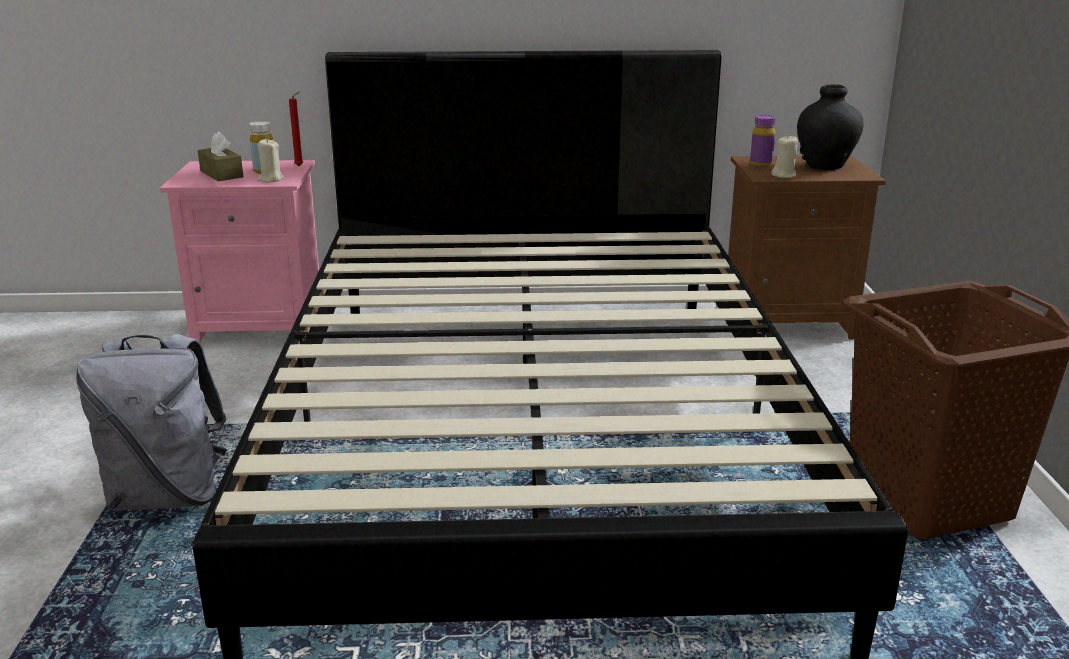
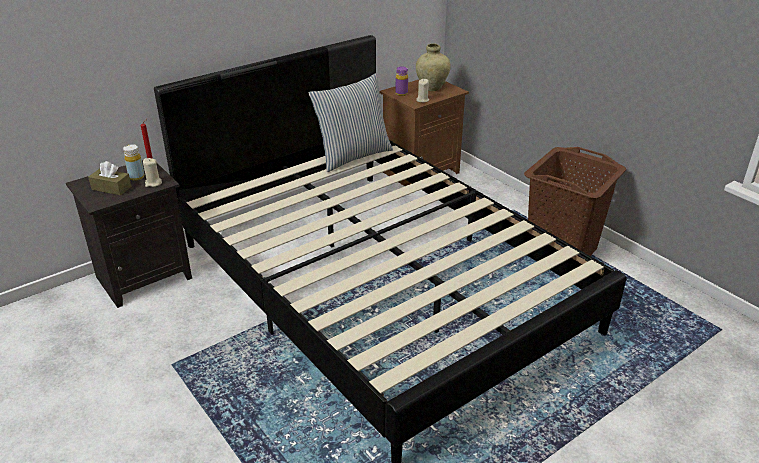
camera: 35 degrees left, 10 degrees up
grey backpack [76,334,227,510] -> none
pink nightstand [160,160,319,342] -> black nightstand [66,160,192,308]
black vase [797,84,864,170] -> beige vase [416,44,451,91]
none -> pillow [309,73,393,172]

